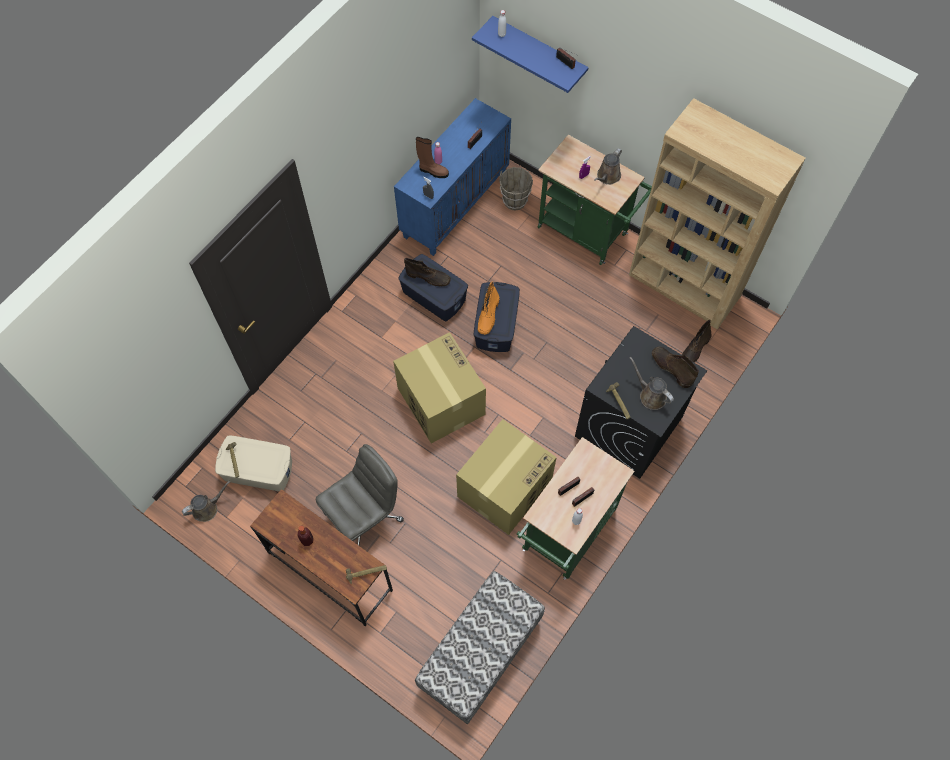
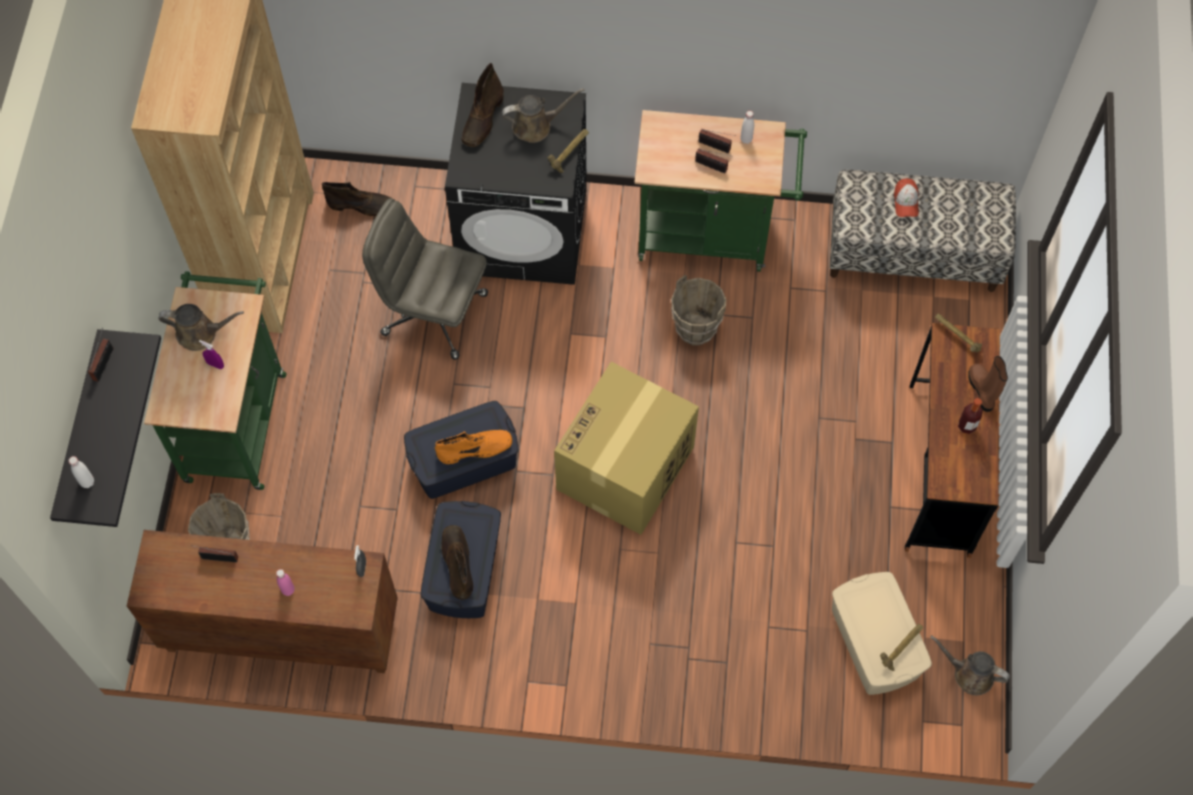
camera: 120 degrees left, 0 degrees up
grey office chair [316,444,404,546] -> grey office chair moved to [362,198,488,360]
blue cabinet [394,98,511,256] -> brown cabinet [127,530,398,673]
brown boot [416,137,449,178] -> brown boot moved to [968,356,1008,412]
cardboard box [456,419,557,535] -> brown bucket [671,275,727,345]
blue shelf [472,16,589,93] -> black shelf [50,329,161,527]
brown watering can [630,357,674,410] -> brown watering can turned 120 degrees counterclockwise [502,88,584,143]
none -> cap [894,178,919,217]

